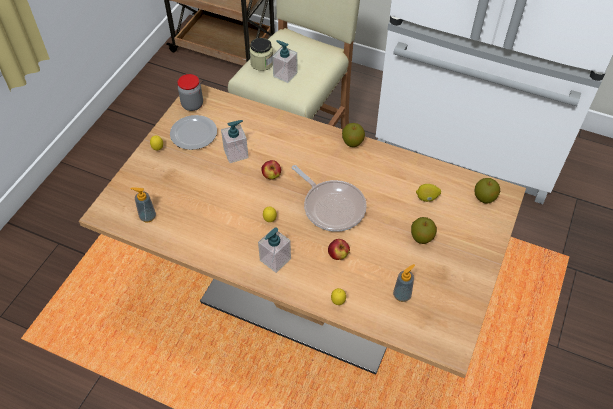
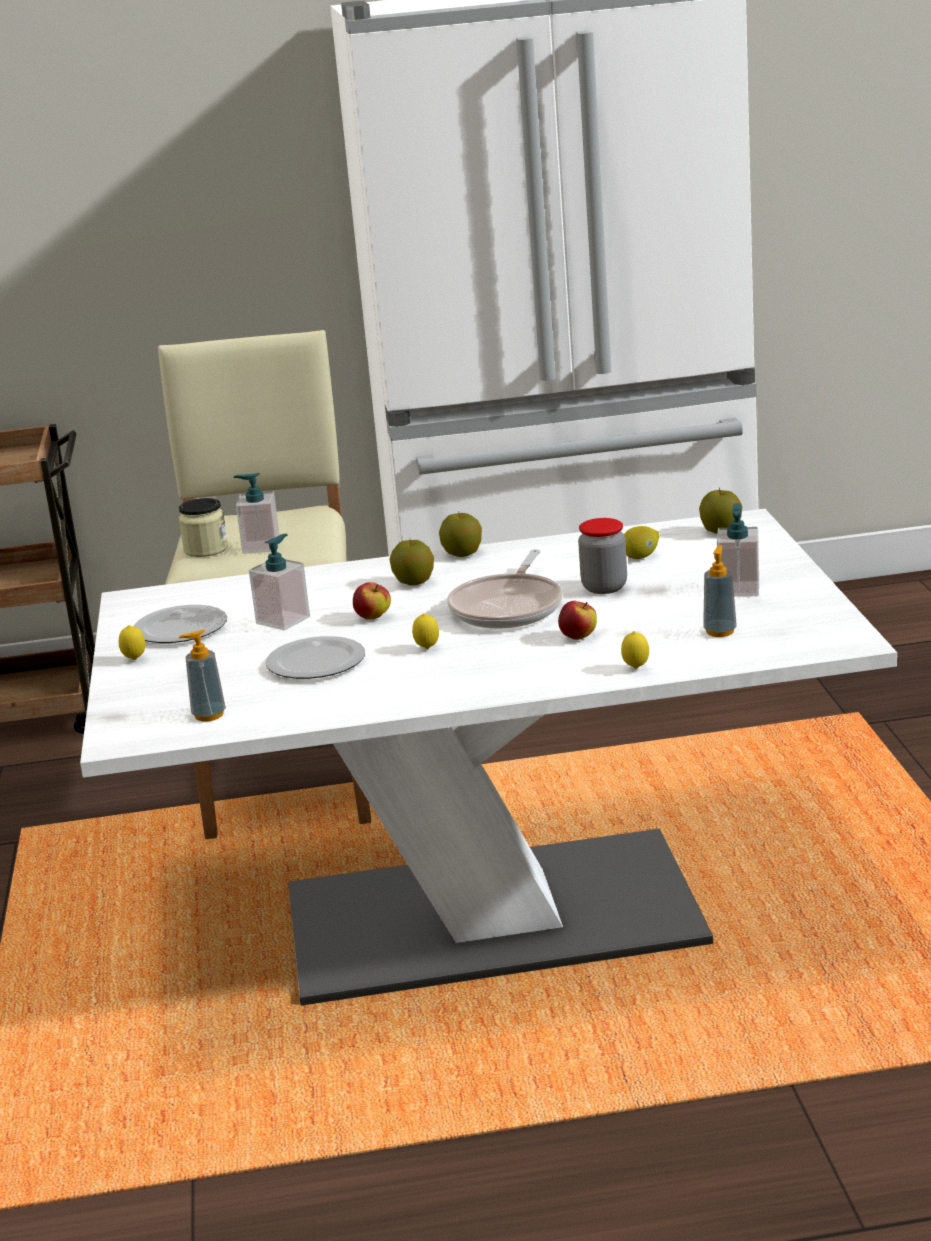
camera: 30 degrees left, 30 degrees down
brown dining table [79,84,526,378] -> white dining table [80,509,897,1006]
jar [177,74,203,111] -> jar moved to [578,518,627,594]
soap dispenser [258,227,291,273] -> soap dispenser moved to [717,503,759,597]
frying pan [292,165,367,232] -> frying pan turned 90 degrees clockwise [447,549,563,628]
apple [411,217,437,244] -> apple moved to [389,540,434,586]
none -> plate [266,636,365,679]

